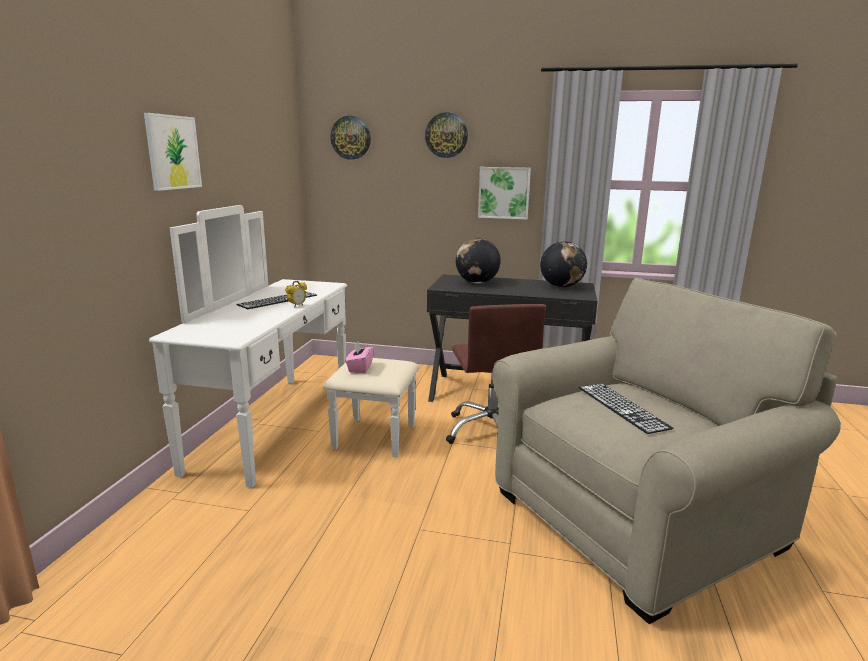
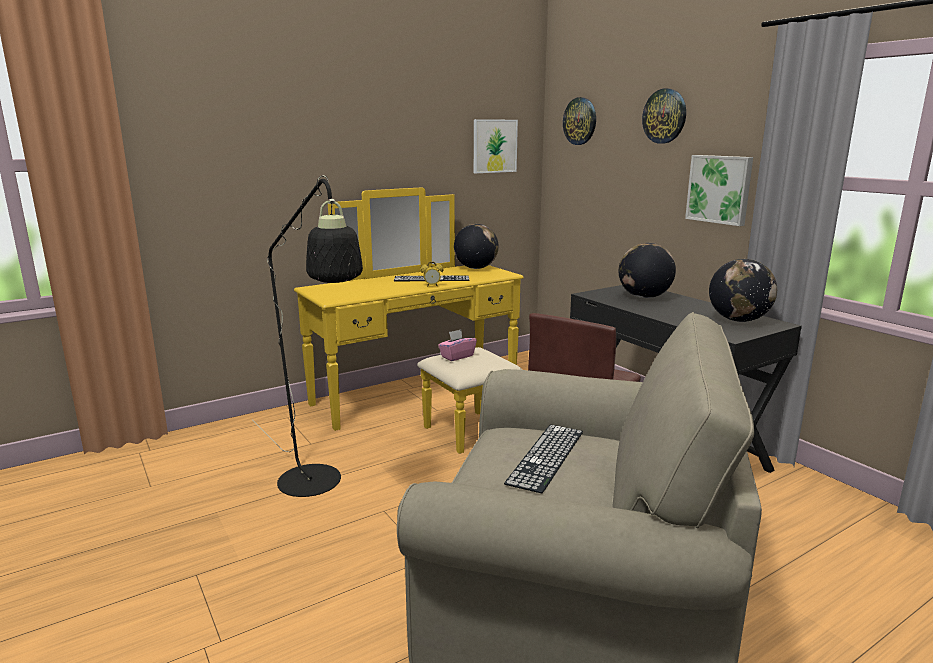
camera: 45 degrees right, 0 degrees up
picture [144,113,202,191] -> picture moved to [474,119,518,173]
white dresser [149,205,419,488] -> yellow dresser [294,188,524,454]
none -> black floor lamp [252,175,363,497]
none -> globe [454,224,499,269]

